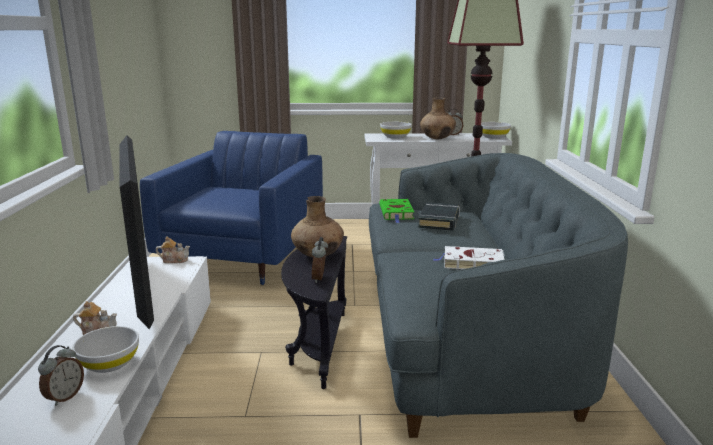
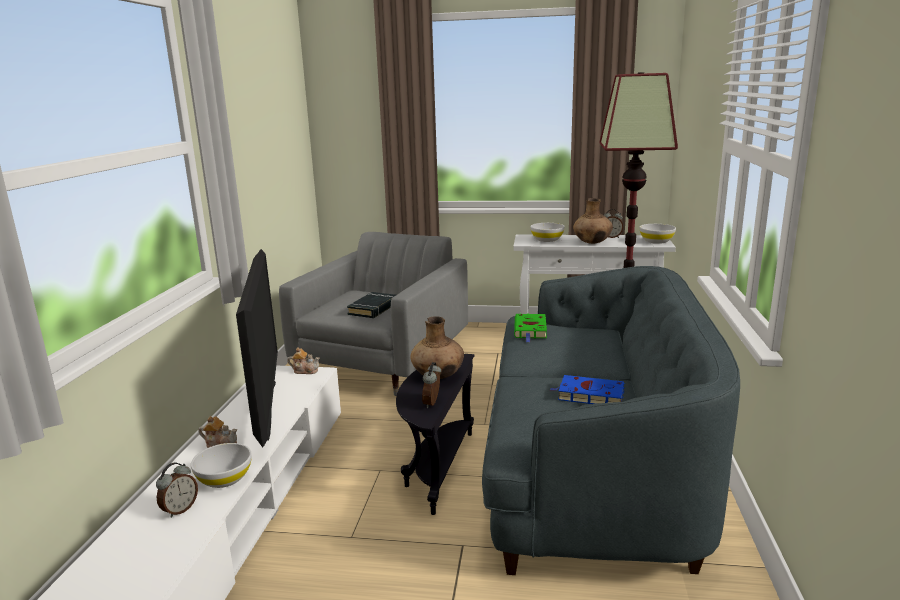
camera: 10 degrees right, 0 degrees up
blue armchair [140,131,323,285] -> grey armchair [279,232,468,396]
black book [418,202,460,231] -> black book moved to [347,292,396,318]
white book [433,246,504,269] -> blue book [550,375,625,404]

